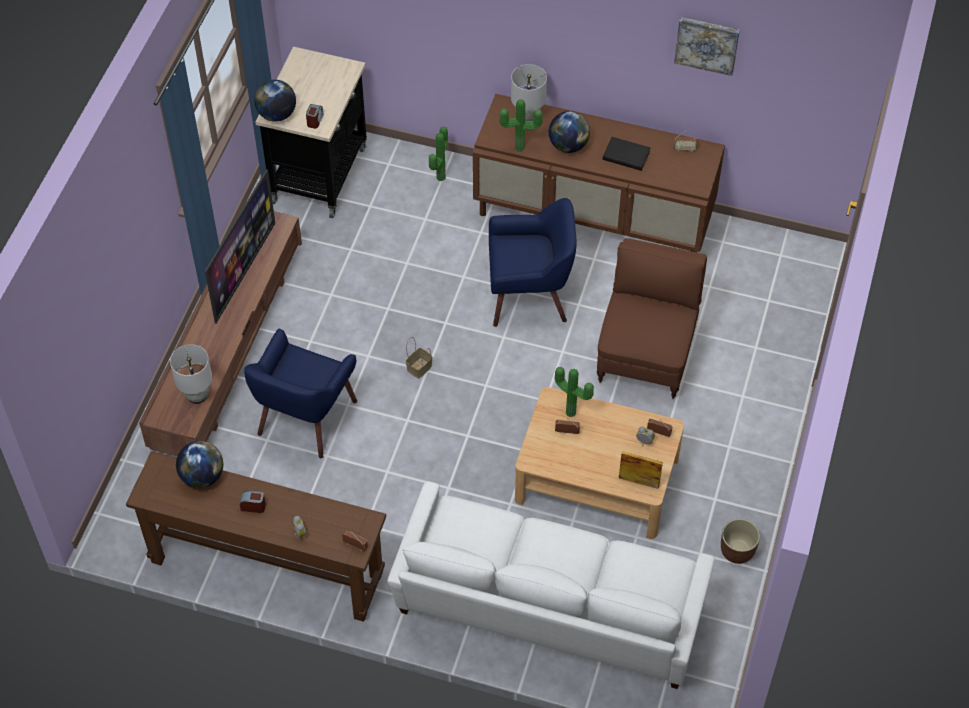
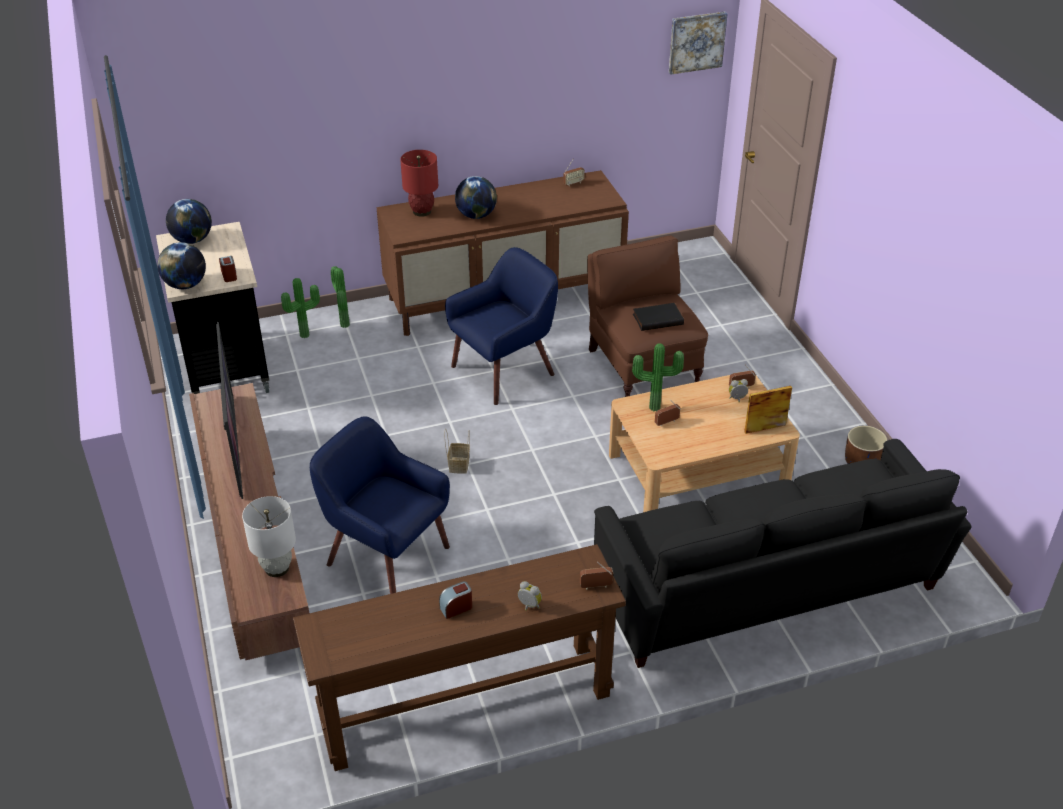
camera: 35 degrees left, 15 degrees down
globe [176,441,223,488] -> globe moved to [166,199,212,244]
blue armchair [244,328,357,458] -> blue armchair turned 135 degrees clockwise [310,416,450,594]
white sofa [387,481,715,689] -> black sofa [594,439,971,668]
potted plant [499,99,542,152] -> potted plant moved to [281,278,320,338]
white table lamp [511,64,547,121] -> red table lamp [400,150,438,217]
black book [603,137,651,171] -> black book moved to [633,303,684,331]
picture [674,17,740,76] -> picture moved to [669,11,728,74]

